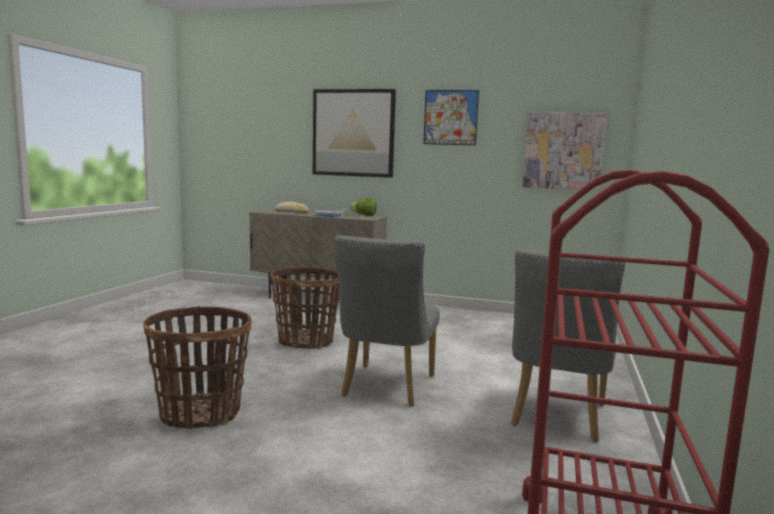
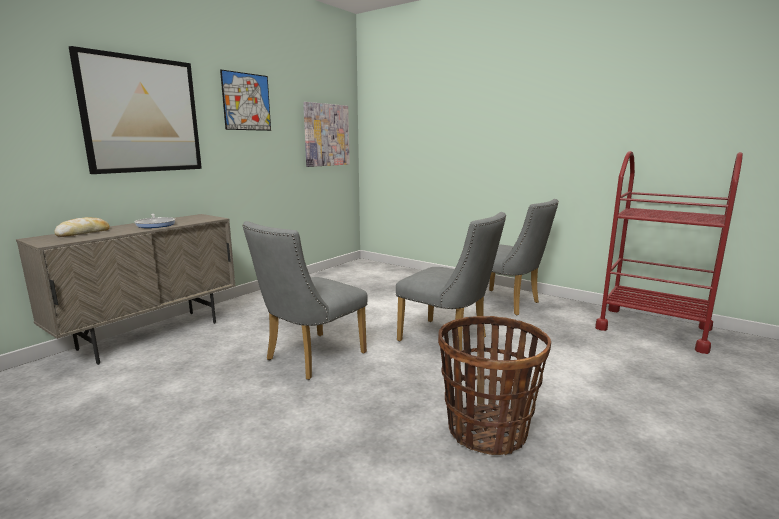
camera: 70 degrees left, 5 degrees up
basket [270,267,339,349] -> grey chair [242,221,368,380]
lettuce [351,198,377,216] -> none

